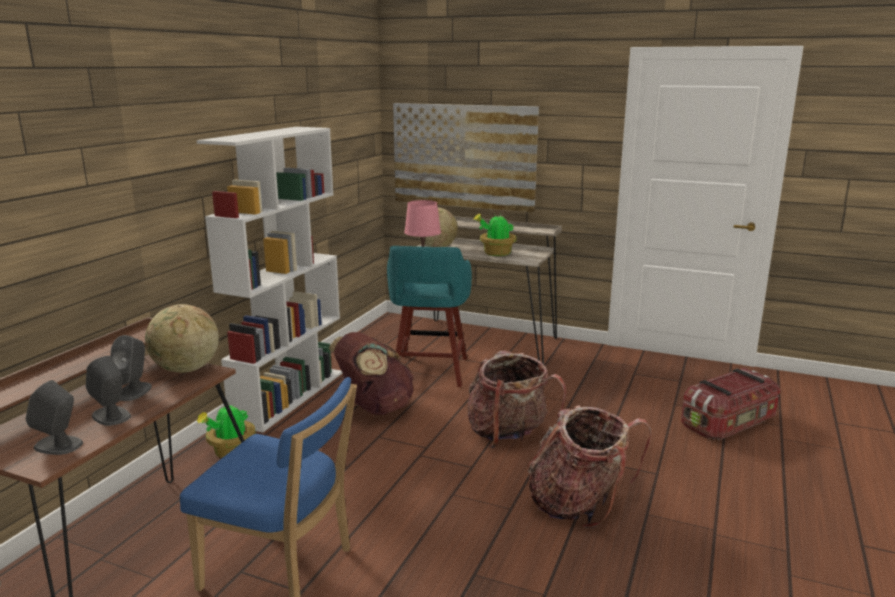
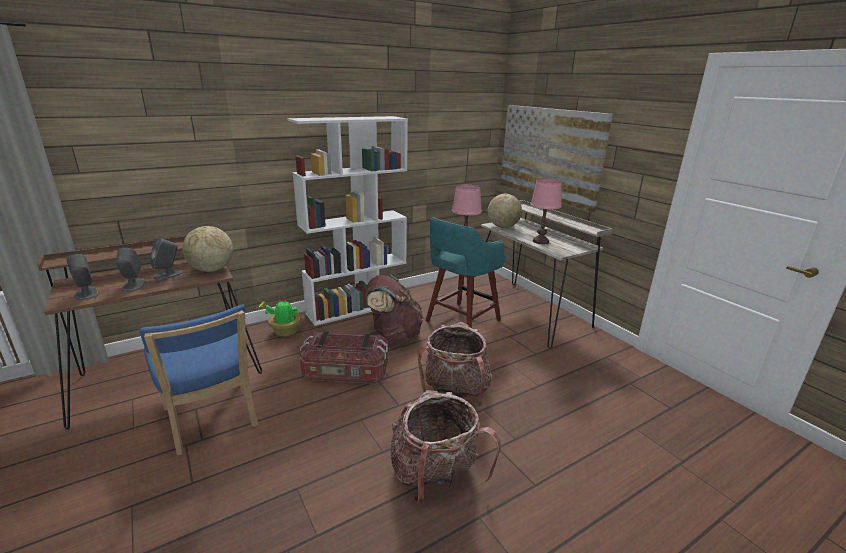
camera: 35 degrees right, 5 degrees up
potted plant [473,213,516,256] -> pink table lamp [530,178,562,244]
storage box [681,368,780,440] -> storage box moved to [299,331,388,384]

